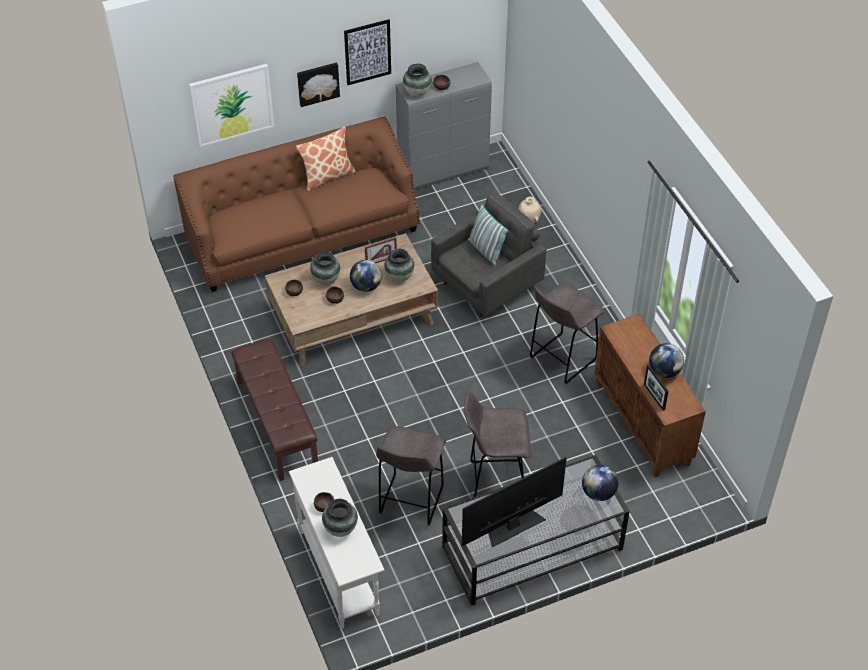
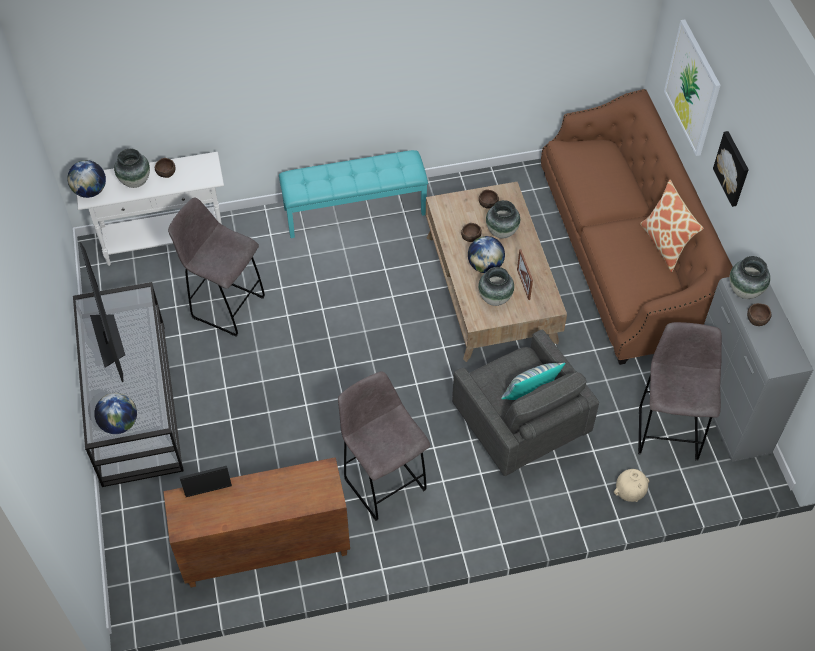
camera: 100 degrees right, 5 degrees up
brown bench [231,339,318,481] -> turquoise bench [279,150,428,238]
picture [344,19,391,85] -> none
grey stool [464,391,531,497] -> grey stool moved to [638,322,722,461]
globe [649,343,684,378] -> globe moved to [67,160,106,198]

